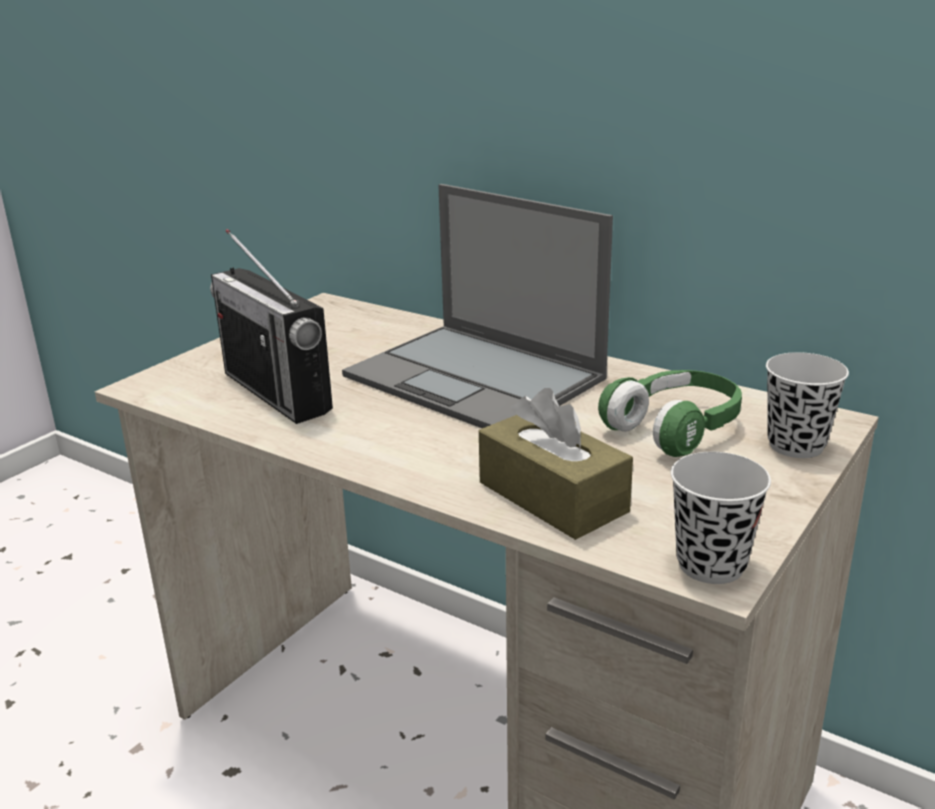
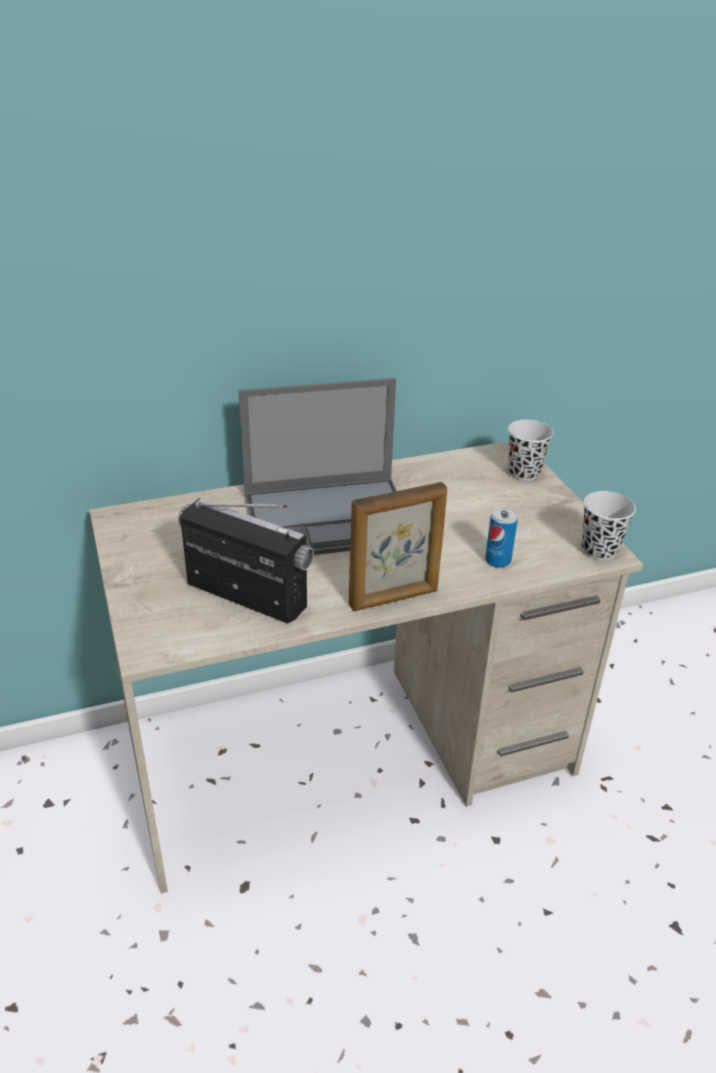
camera: 55 degrees left, 10 degrees up
radio [210,229,333,424] -> radio turned 150 degrees counterclockwise [178,498,314,623]
brown tissue box [479,388,633,540] -> can [485,507,518,568]
green headphones [598,370,742,457] -> none
none -> picture frame [349,482,447,611]

